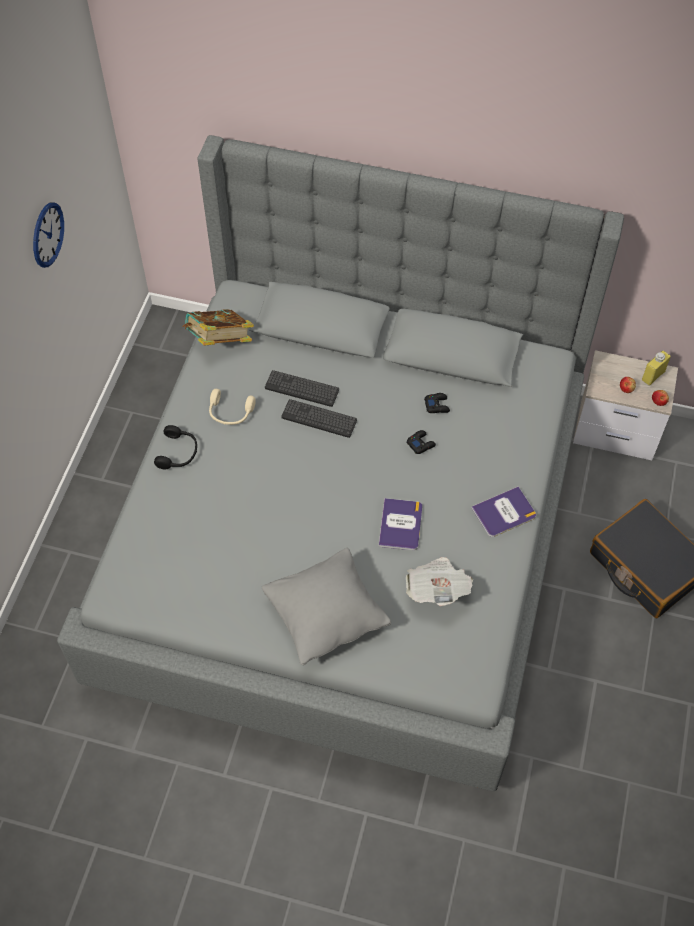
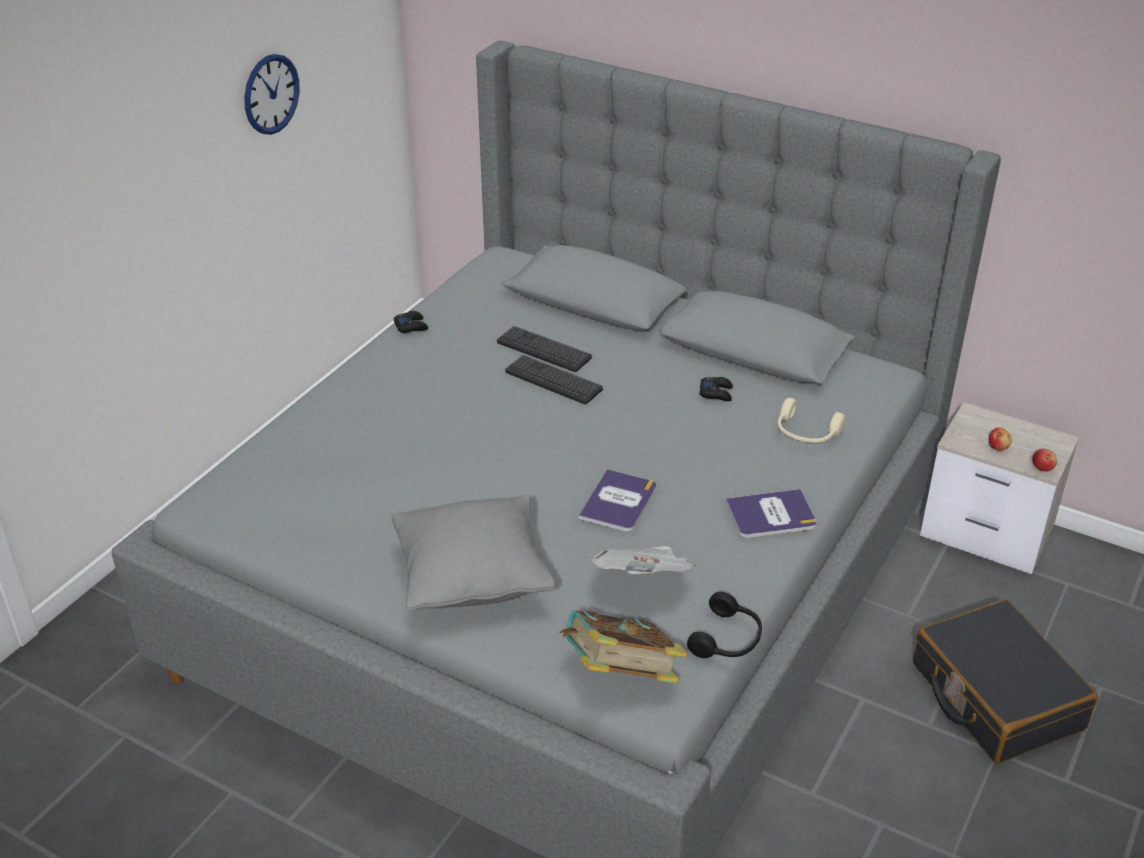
camera: 15 degrees right, 20 degrees down
black headphones [154,425,197,469] -> black headphones moved to [687,592,762,658]
book [182,309,254,346] -> book moved to [559,610,687,684]
beige headphones [209,389,256,425] -> beige headphones moved to [777,398,845,443]
black game controller [407,430,436,454] -> black game controller moved to [393,311,428,333]
yellow bottle [642,350,671,385] -> none

